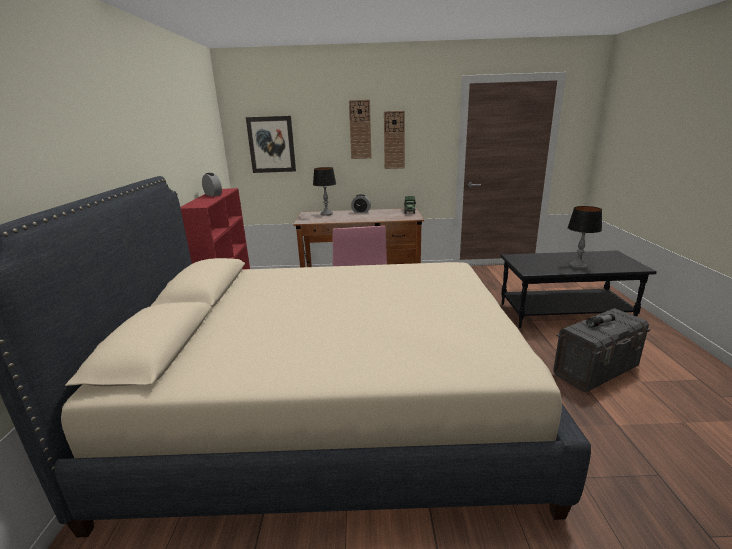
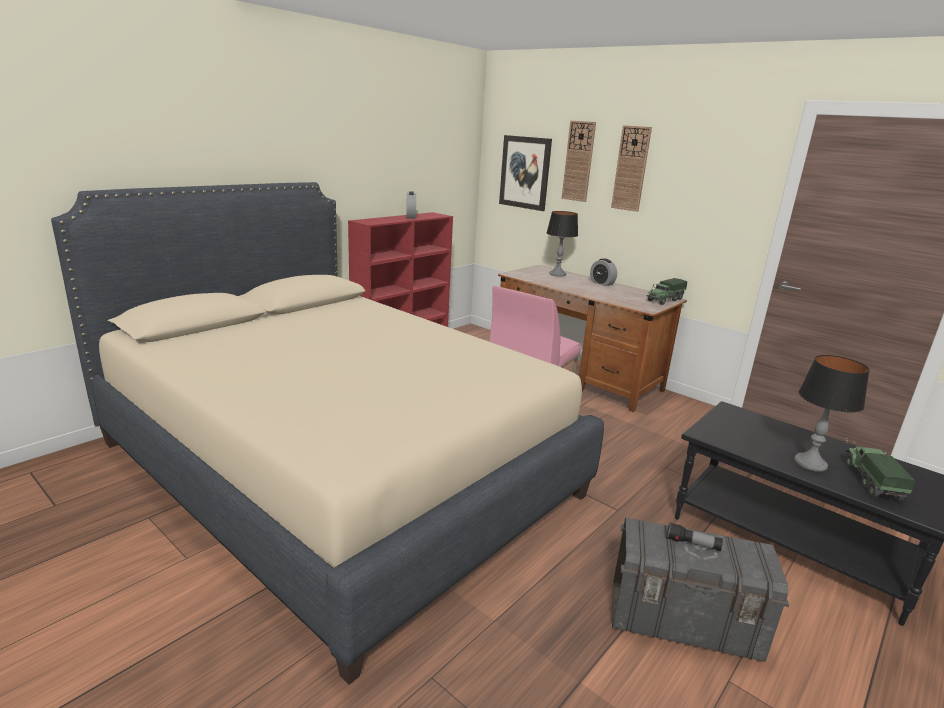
camera: 40 degrees right, 0 degrees up
wall clock [384,111,405,169] -> wall clock moved to [562,121,596,202]
none -> toy truck [845,446,915,501]

